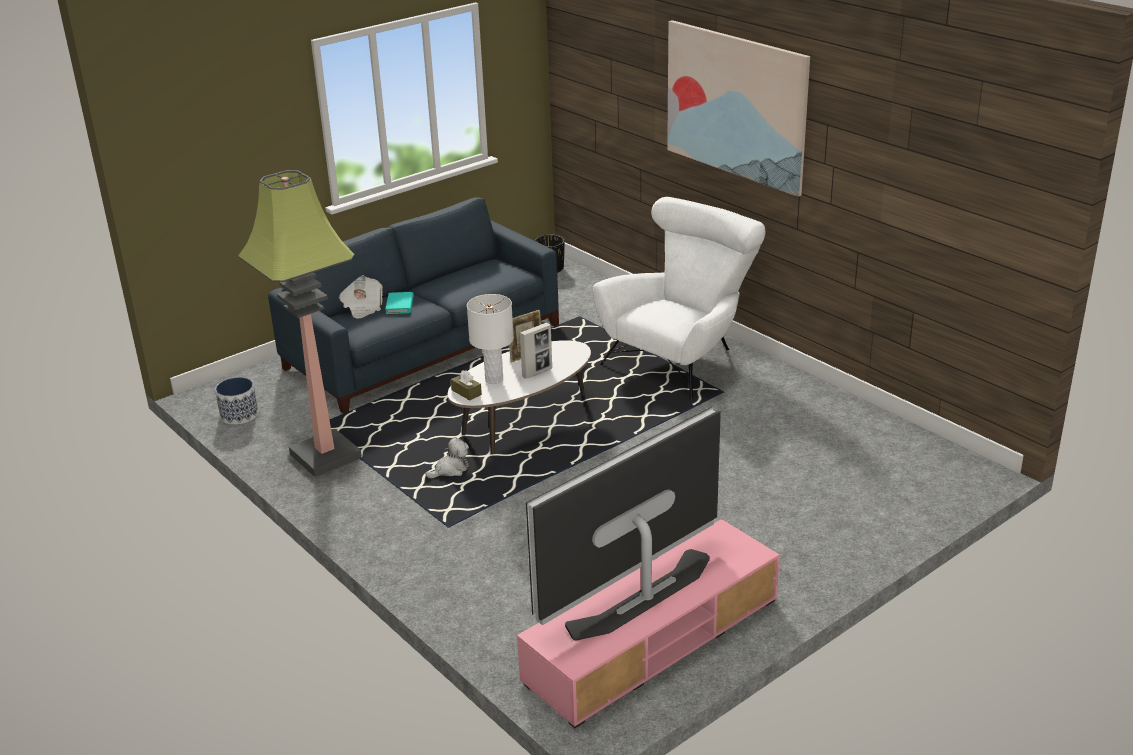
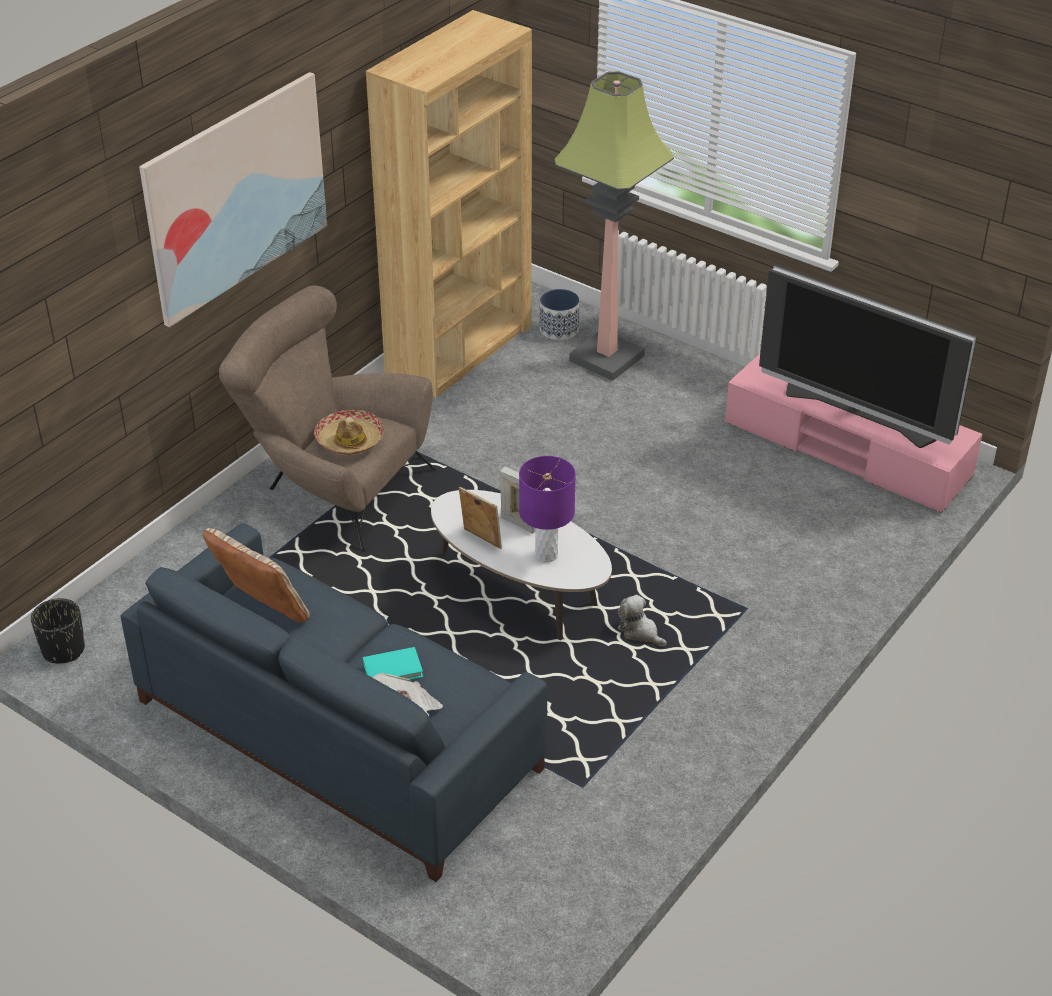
camera: 105 degrees left, 10 degrees up
planter [215,377,258,425] -> planter moved to [540,289,580,340]
floor lamp [238,170,362,477] -> floor lamp moved to [554,71,674,381]
brown tissue box [451,370,482,400] -> none
white table lamp [467,294,514,384] -> purple table lamp [519,456,576,563]
white armchair [593,197,765,401] -> brown armchair [219,285,437,552]
none -> beige pillow [203,528,310,623]
none -> hat [314,410,384,455]
none -> brown bookcase [366,10,532,398]

